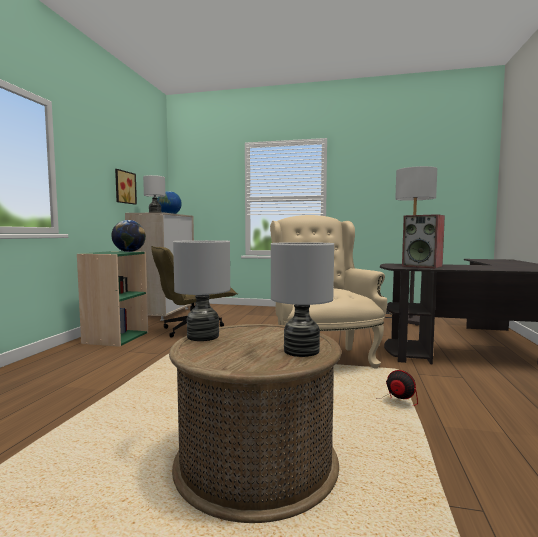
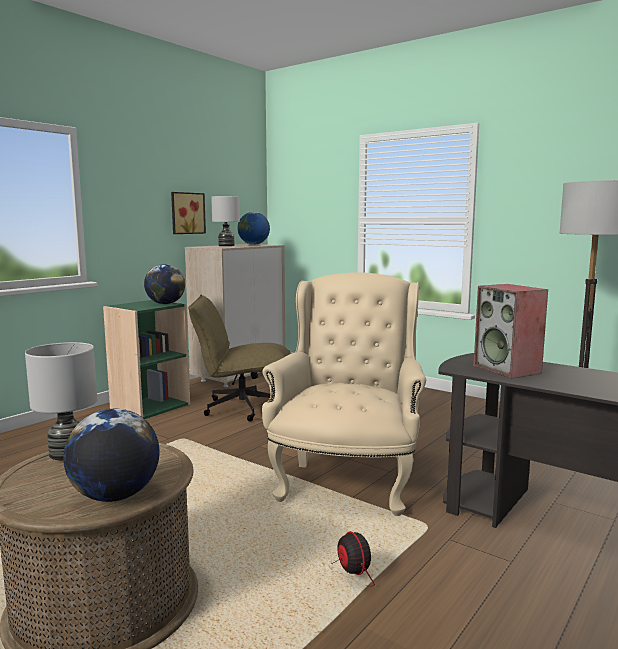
camera: 25 degrees right, 5 degrees up
grey table lamp [271,242,334,357] -> globe [63,408,160,502]

